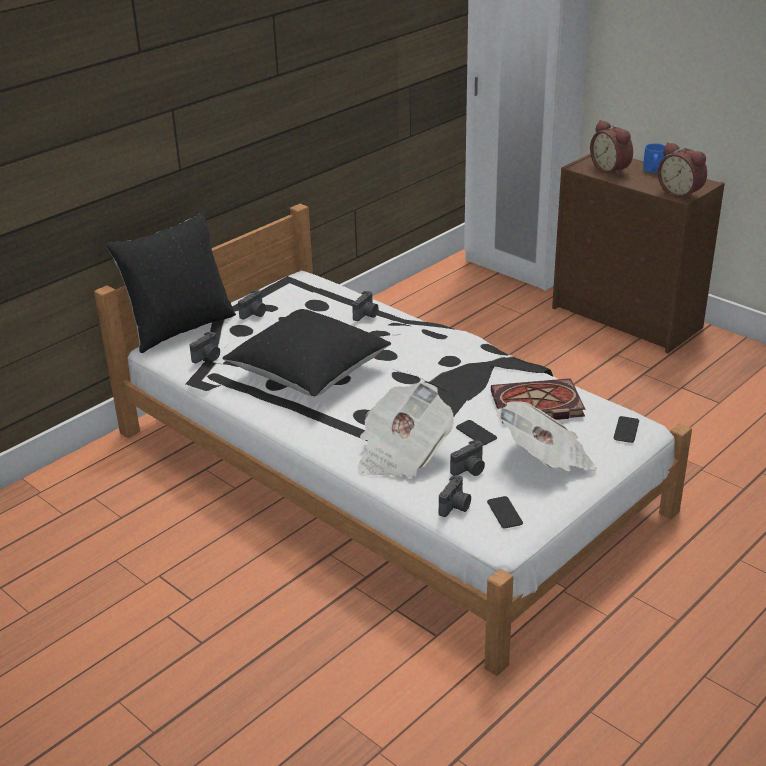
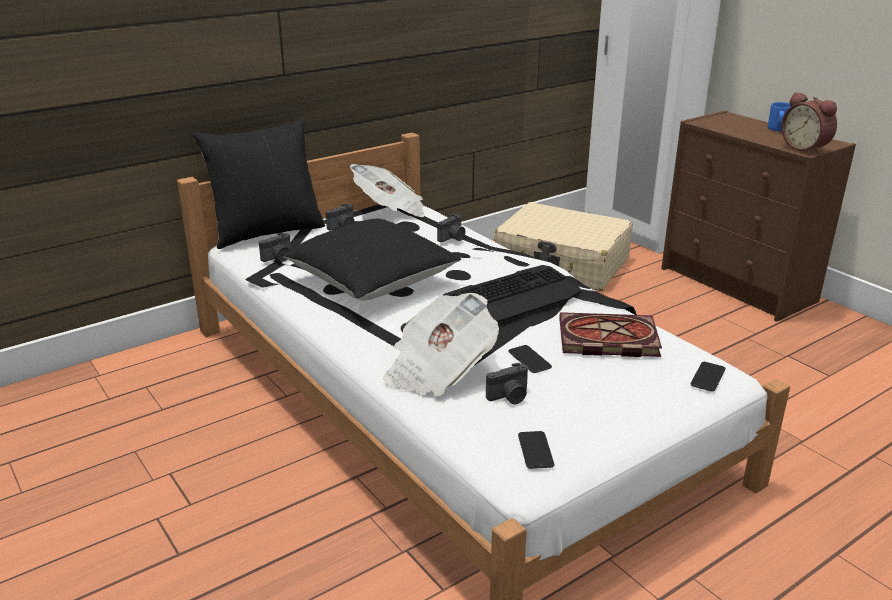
camera: 10 degrees right, 5 degrees down
camera [439,475,471,517] -> none
newspaper [496,401,597,472] -> newspaper moved to [350,164,424,217]
alarm clock [590,120,633,176] -> none
none -> keyboard [443,265,582,322]
none -> beige suitcase [494,202,633,291]

